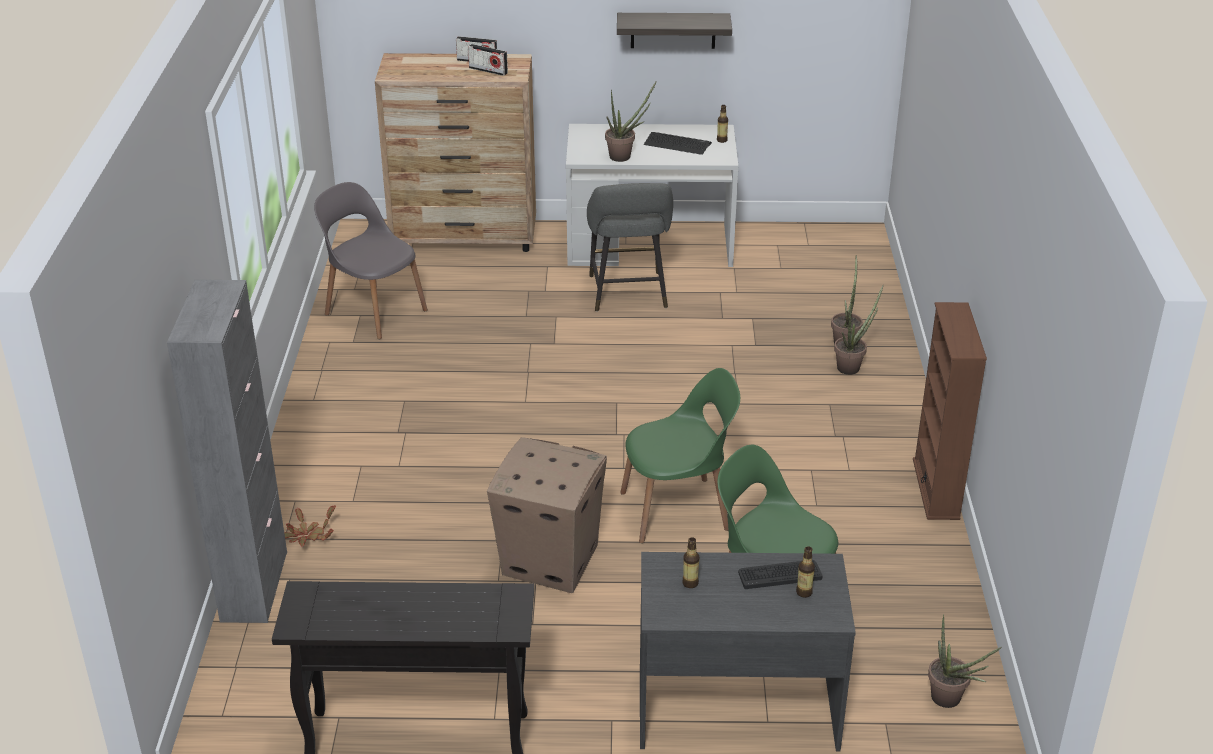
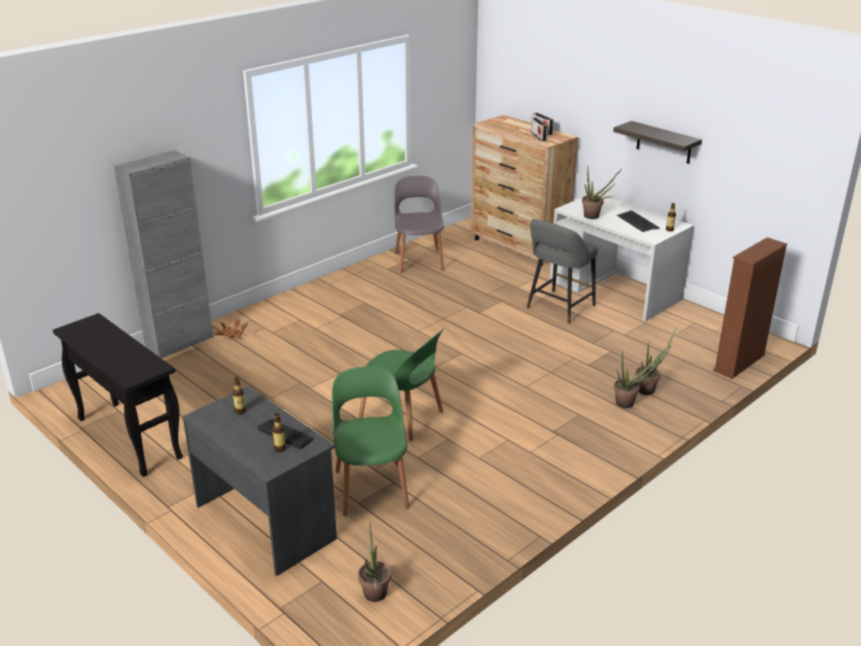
camera: 45 degrees right, 5 degrees down
cardboard box [487,437,607,593] -> none
brown bookcase [913,302,987,520] -> brown bookcase moved to [713,237,787,379]

